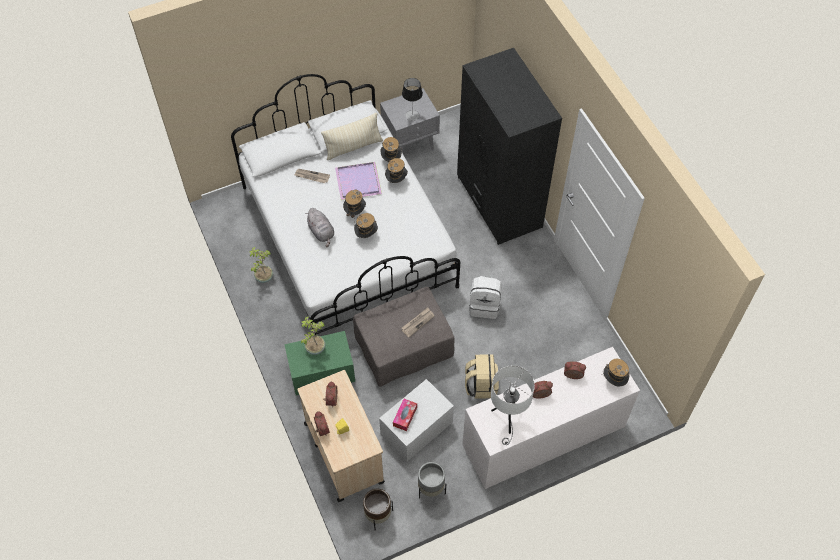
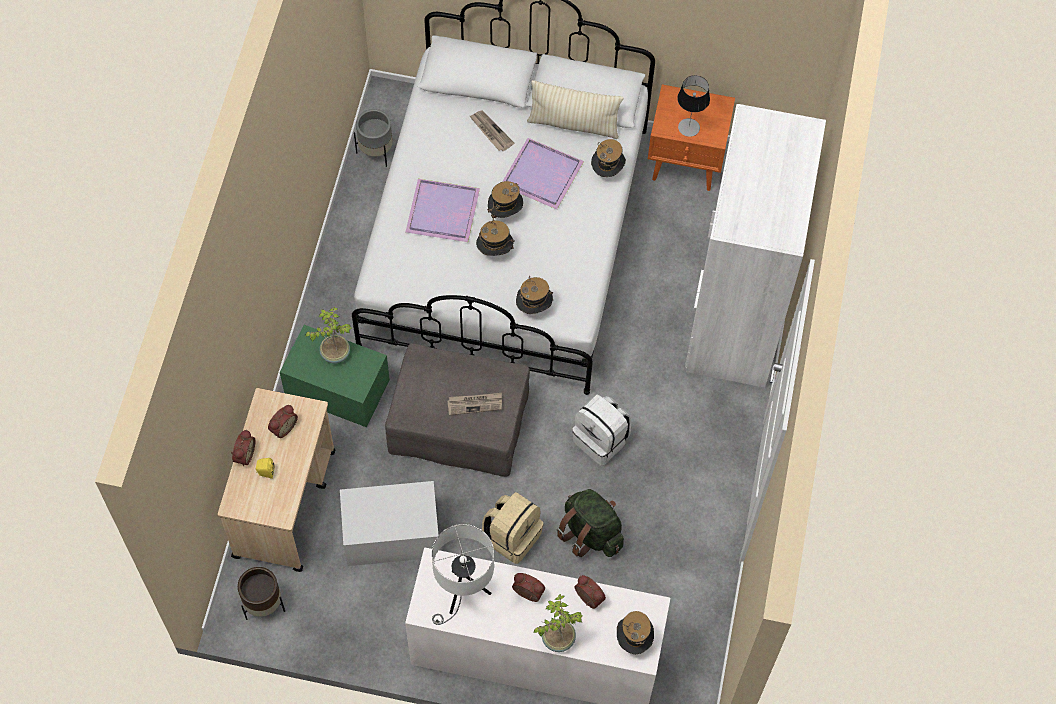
camera: 35 degrees right, 5 degrees up
potted plant [249,247,273,283] -> potted plant moved to [534,594,582,652]
grey plush toy [305,208,334,247] -> purple tray [406,179,480,242]
grey nightstand [380,88,440,153] -> orange nightstand [648,84,735,191]
hat [385,158,408,183] -> hat moved to [516,277,553,314]
tissue box [393,399,417,431] -> none
grey planter [418,462,446,499] -> grey planter moved to [354,109,393,167]
black wardrobe [457,48,562,245] -> white wardrobe [685,104,826,388]
none -> green backpack [557,489,624,557]

